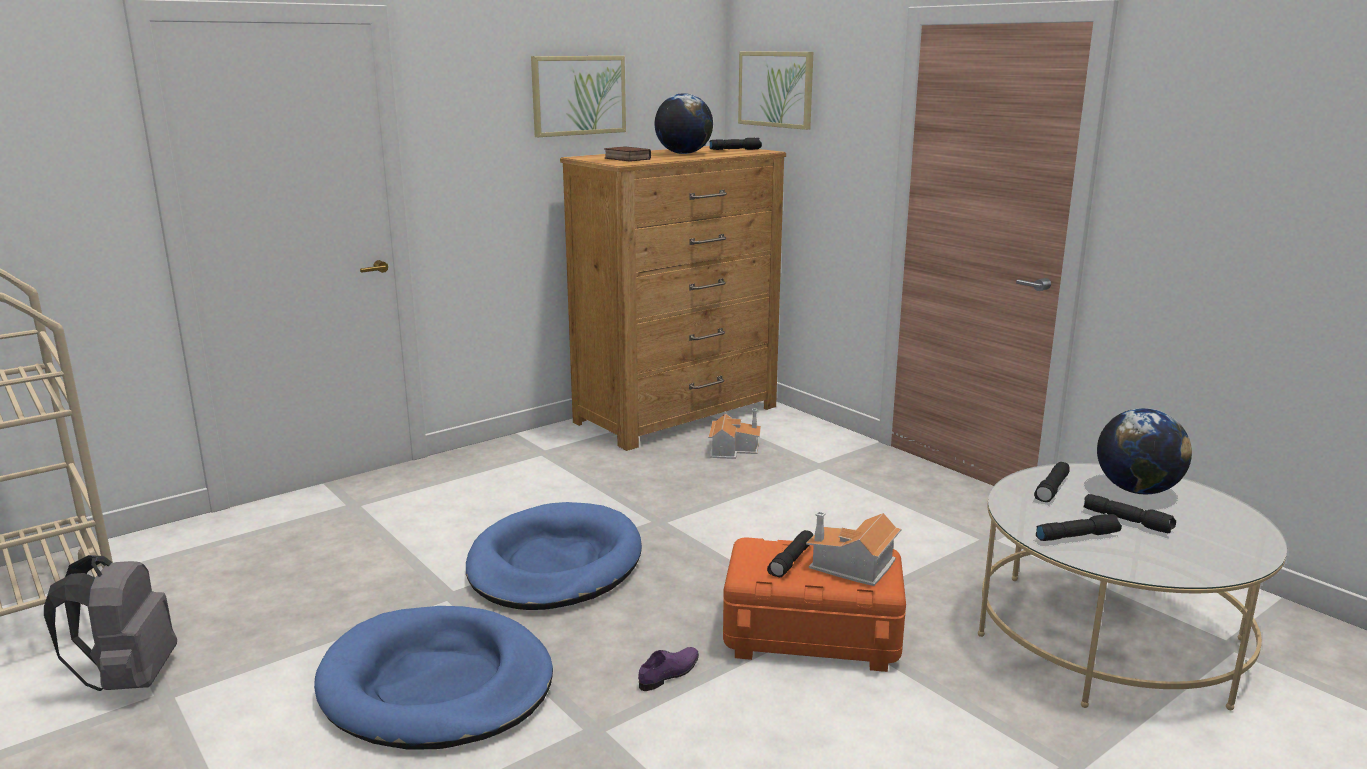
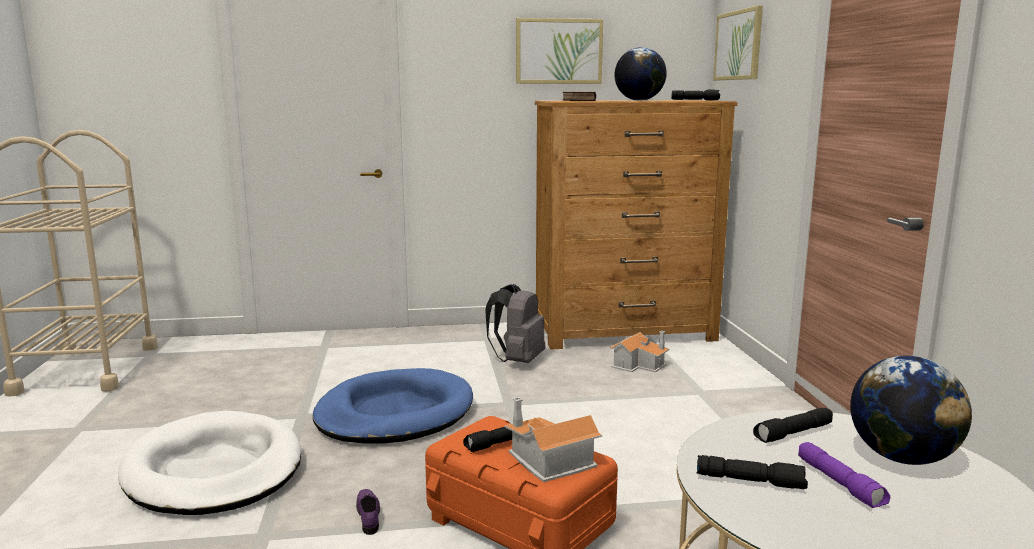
camera: 30 degrees right, 5 degrees down
grey backpack [44,555,177,691] -> grey backpack moved to [485,284,545,363]
blue dog bed [314,606,553,750] -> white dog bed [118,411,302,515]
purple shoe [638,647,699,691] -> purple shoe turned 90 degrees counterclockwise [356,489,380,535]
black flashlight [1083,494,1176,533] -> purple flashlight [798,442,890,508]

